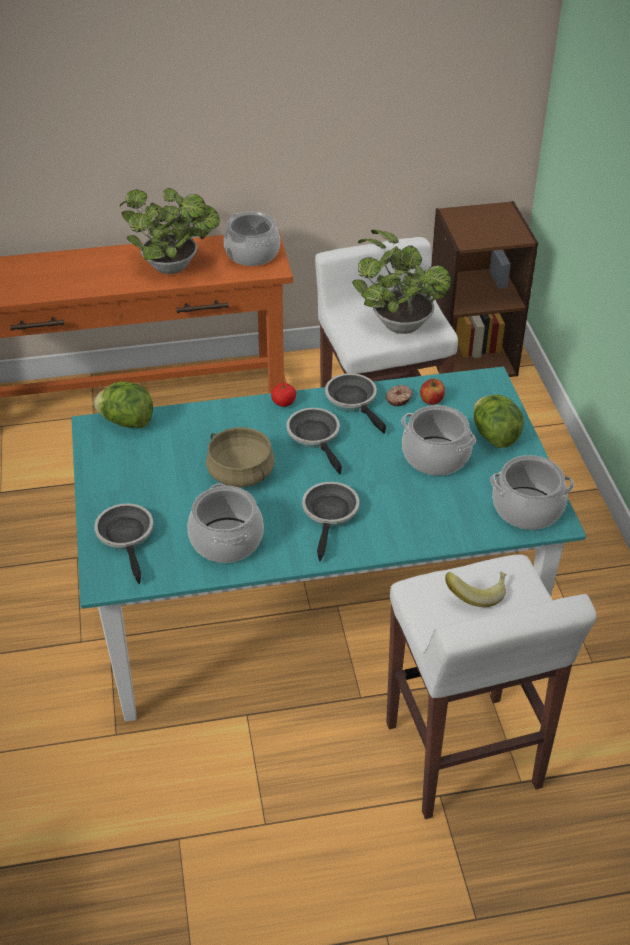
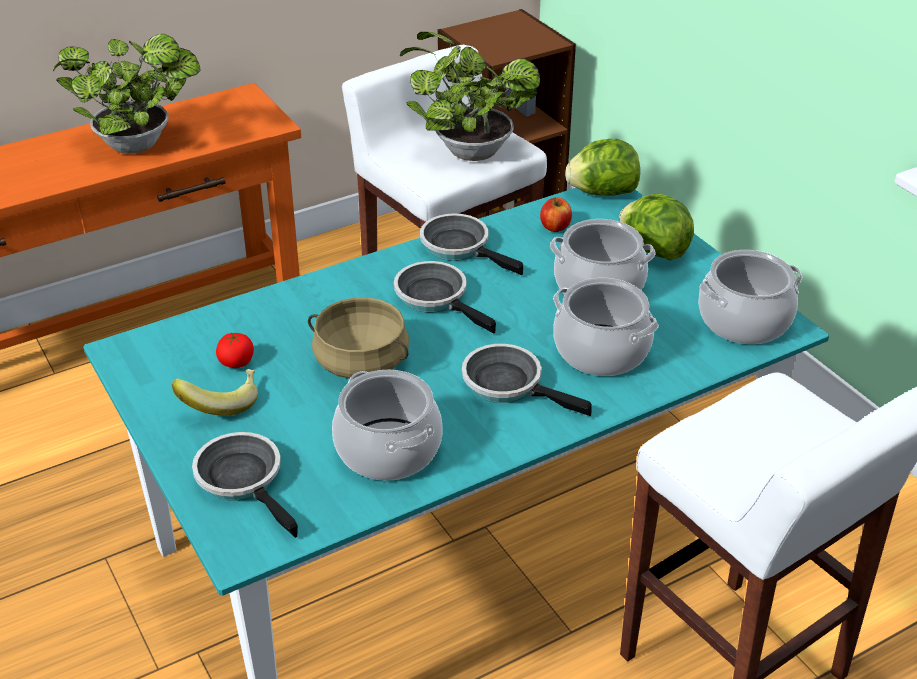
camera: 20 degrees left, 5 degrees down
lettuce [93,382,153,428] -> lettuce moved to [565,139,640,196]
cooking pot [223,211,280,266] -> cooking pot moved to [553,278,659,376]
tomato [271,383,296,407] -> tomato moved to [216,333,254,368]
frying pan [302,482,359,561] -> frying pan turned 45 degrees counterclockwise [462,344,592,416]
donut [386,385,413,406] -> none
banana [445,572,507,607] -> banana moved to [172,369,258,416]

